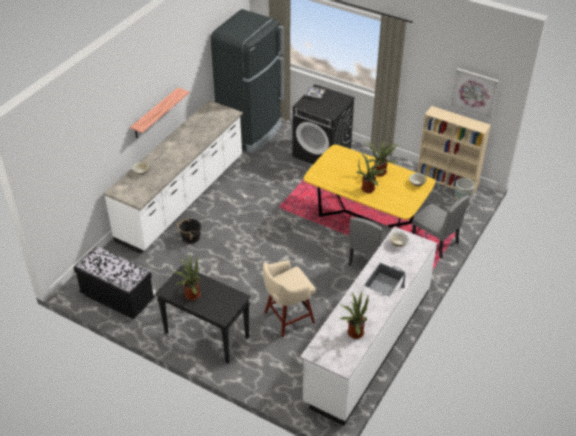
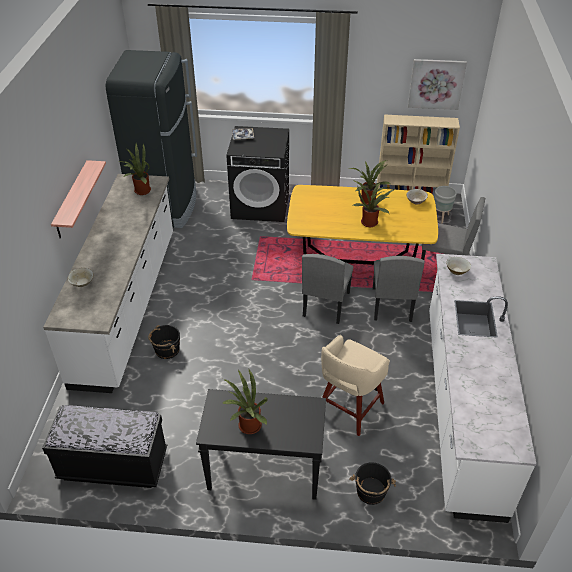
camera: 25 degrees left, 0 degrees up
potted plant [340,291,369,339] -> potted plant moved to [118,143,151,195]
none -> grey chair [302,254,353,324]
none -> black bucket [349,462,396,505]

